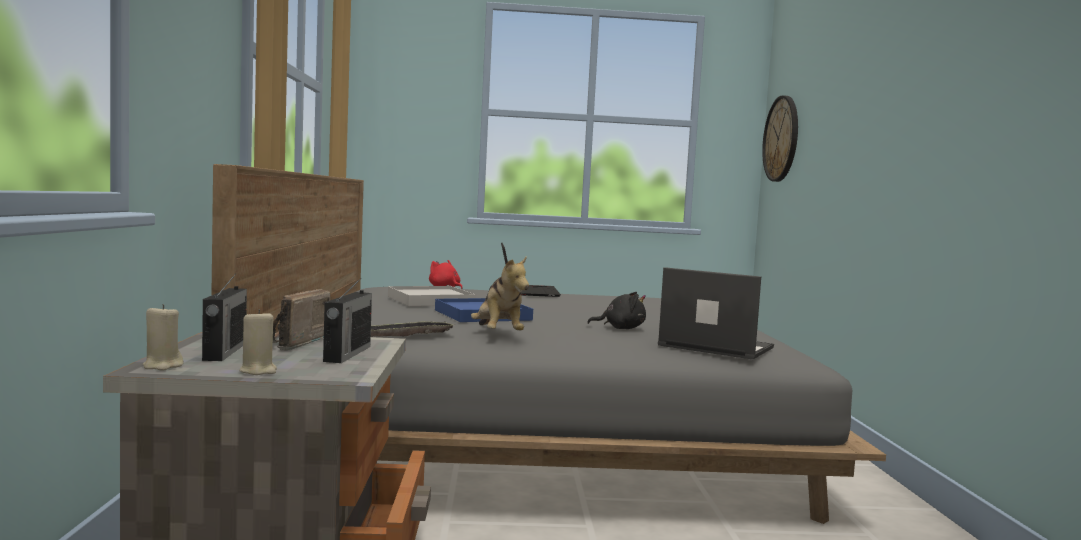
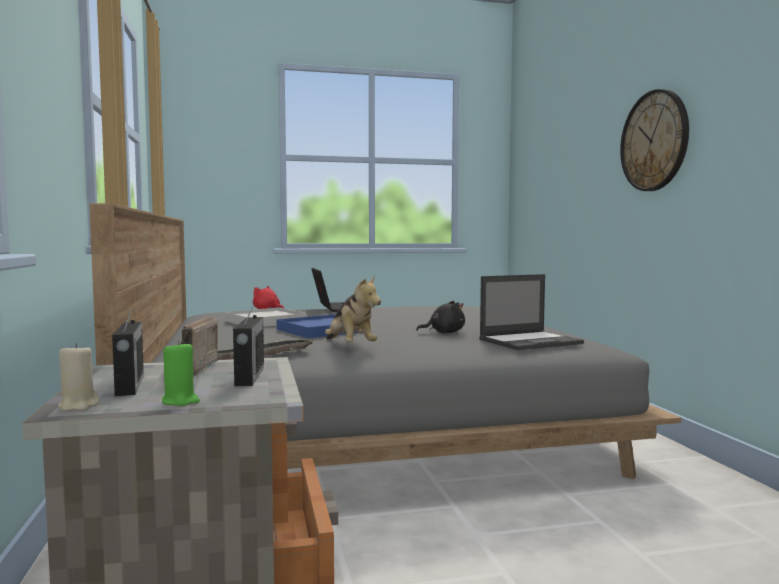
camera: 10 degrees left, 0 degrees up
beige candle [239,309,277,375] -> green candle [162,340,200,406]
laptop [658,267,774,359] -> laptop turned 135 degrees clockwise [479,274,584,350]
wall clock [762,95,798,182] -> wall clock moved to [620,89,689,191]

